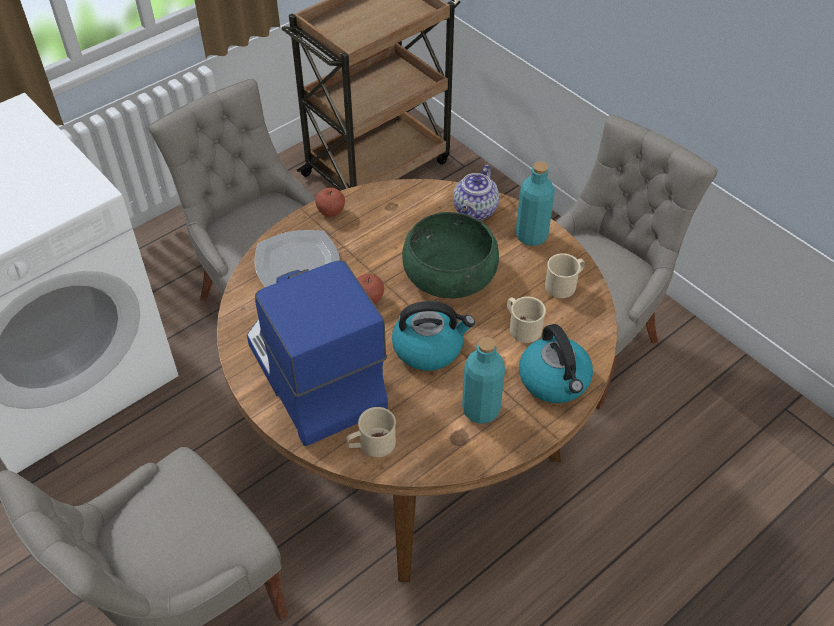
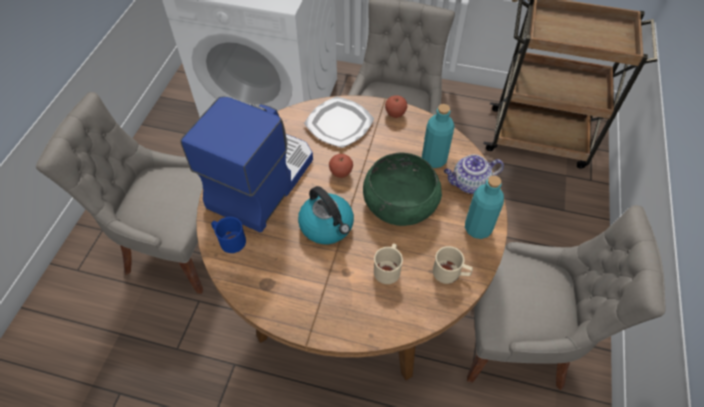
camera: 55 degrees right, 5 degrees up
beige mug [347,407,396,457] -> blue mug [211,217,246,253]
turquoise bottle [462,337,505,424] -> turquoise bottle moved to [422,104,455,168]
kettle [519,324,593,403] -> none

